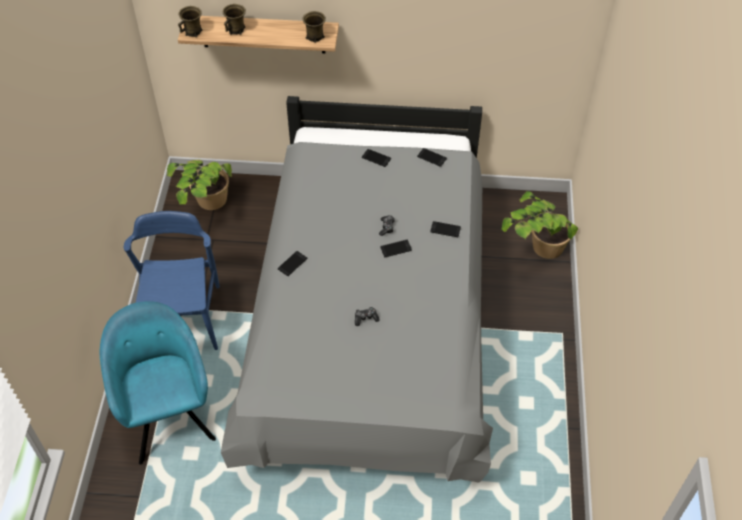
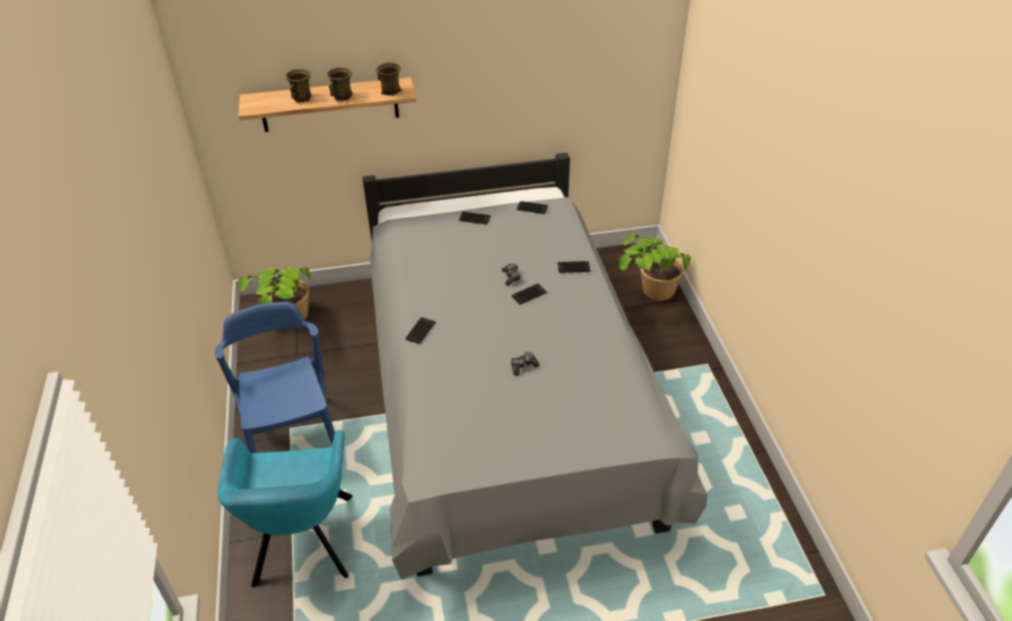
camera: 15 degrees left, 10 degrees down
turquoise armchair [100,301,216,465] -> turquoise armchair turned 150 degrees counterclockwise [218,430,352,587]
brown mug [178,6,203,37] -> brown mug moved to [327,67,353,101]

